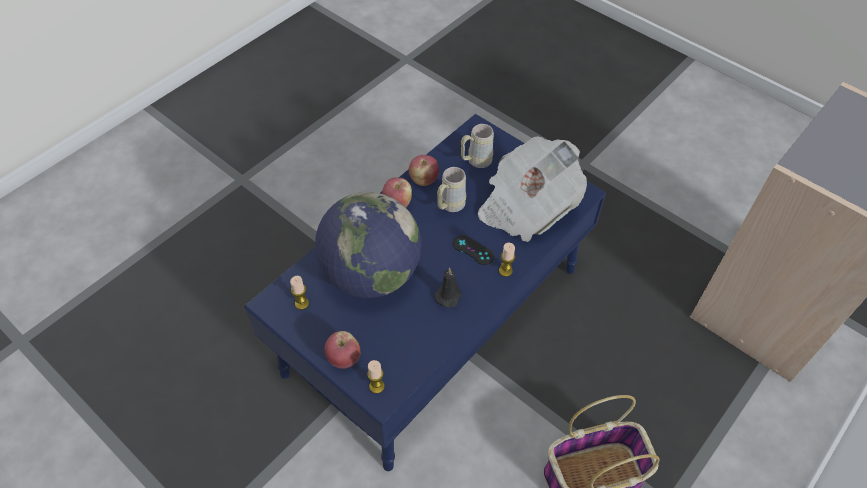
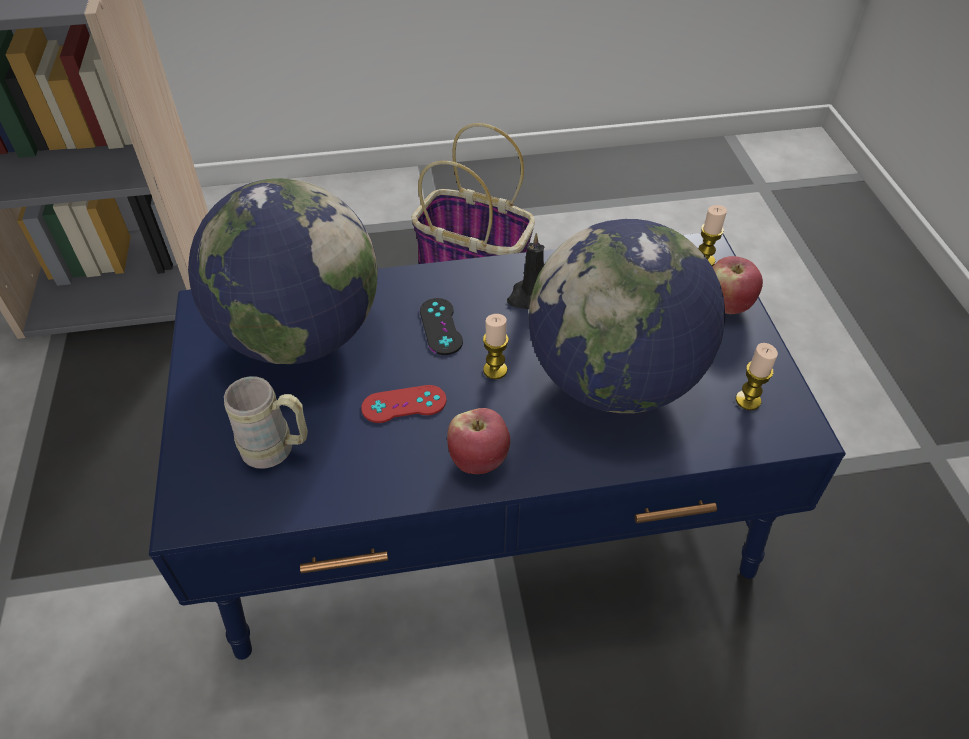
camera: 140 degrees left, 5 degrees down
apple [409,155,439,186] -> none
beige mug [437,167,466,212] -> red game controller [361,385,446,423]
newspaper [478,136,587,242] -> globe [188,178,378,364]
candle [499,243,515,277] -> candle moved to [483,314,509,379]

